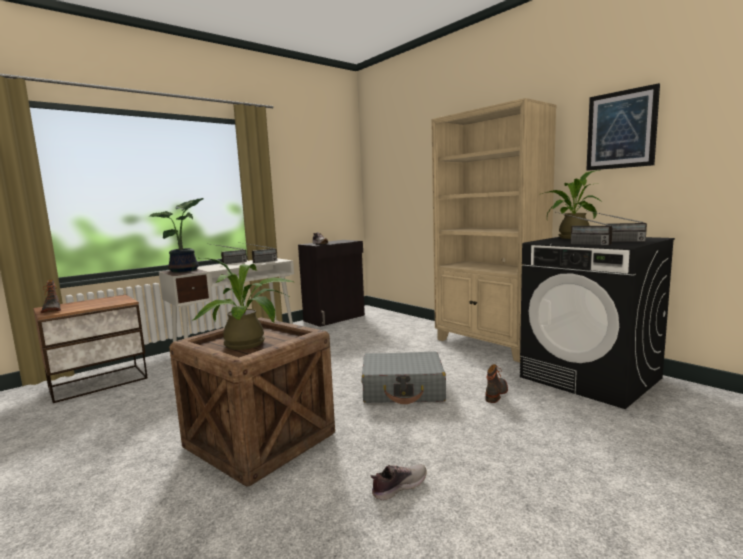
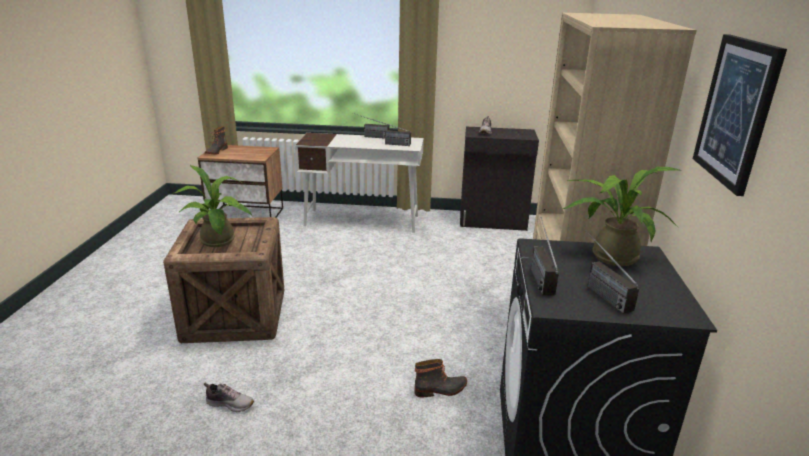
camera: 45 degrees right, 15 degrees up
potted plant [150,198,204,272] -> none
grey suitcase [362,352,446,404] -> none

